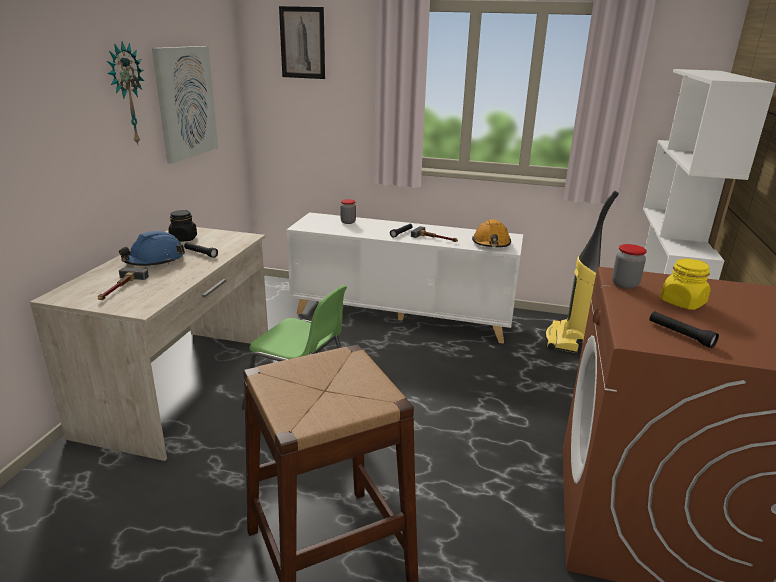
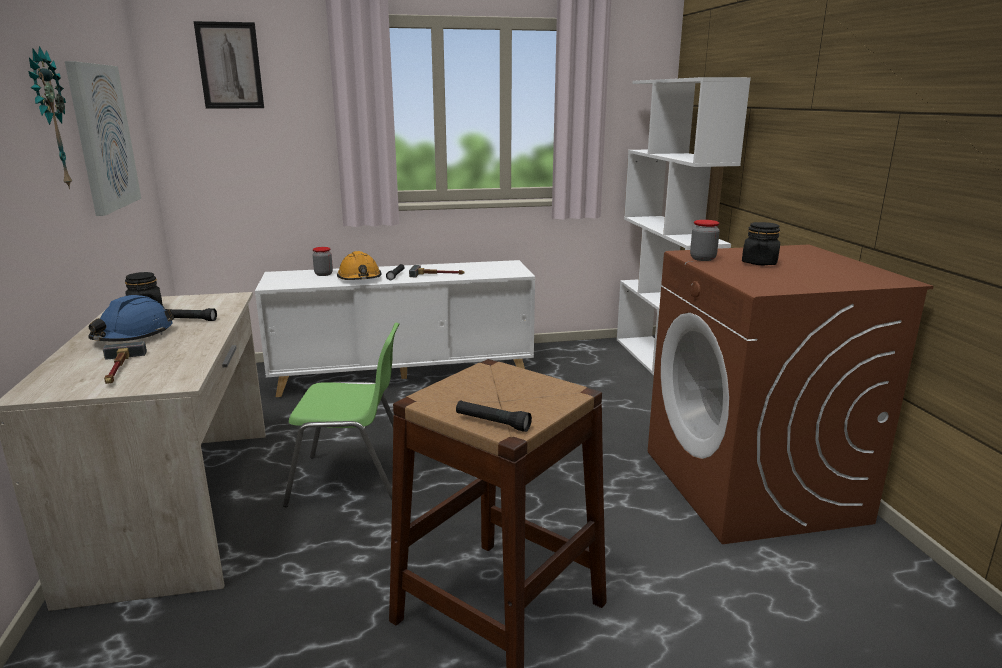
camera: 25 degrees left, 5 degrees down
orange hard hat [472,219,511,247] -> orange hard hat moved to [337,251,381,280]
vacuum cleaner [545,191,619,353] -> none
black flashlight [650,311,719,348] -> black flashlight moved to [456,400,532,432]
yellow jar [660,259,710,310] -> black jar [742,222,780,265]

